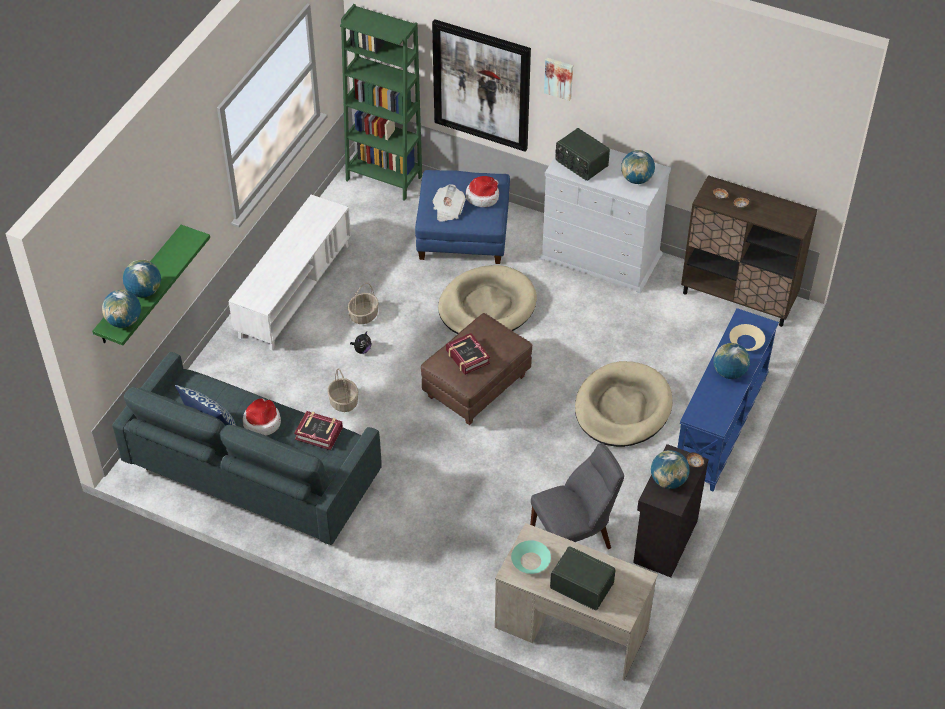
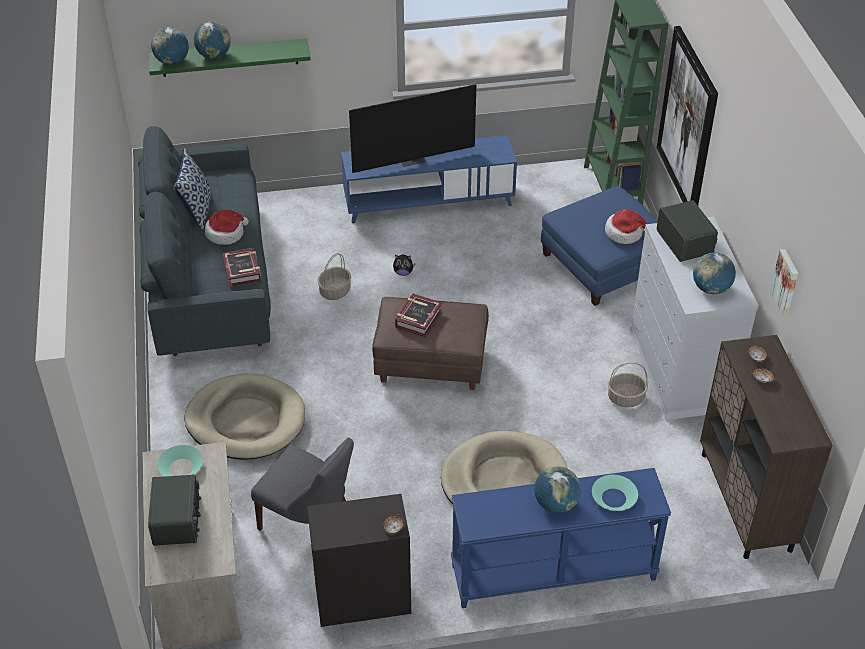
camera: 55 degrees right, 5 degrees down
white tv stand [229,194,351,351] -> blue tv stand [341,135,517,223]
basket [348,283,379,324] -> basket moved to [608,363,648,407]
newspaper [433,184,466,222] -> none
beige dog bed [438,265,537,334] -> beige dog bed moved to [184,374,305,460]
picture [544,58,573,101] -> picture moved to [770,249,799,315]
radio [555,128,610,181] -> radio turned 150 degrees clockwise [657,200,718,262]
globe [651,450,690,489] -> none
beige bowl [729,324,765,351] -> turquoise bowl [592,475,638,511]
none -> television [349,84,476,173]

